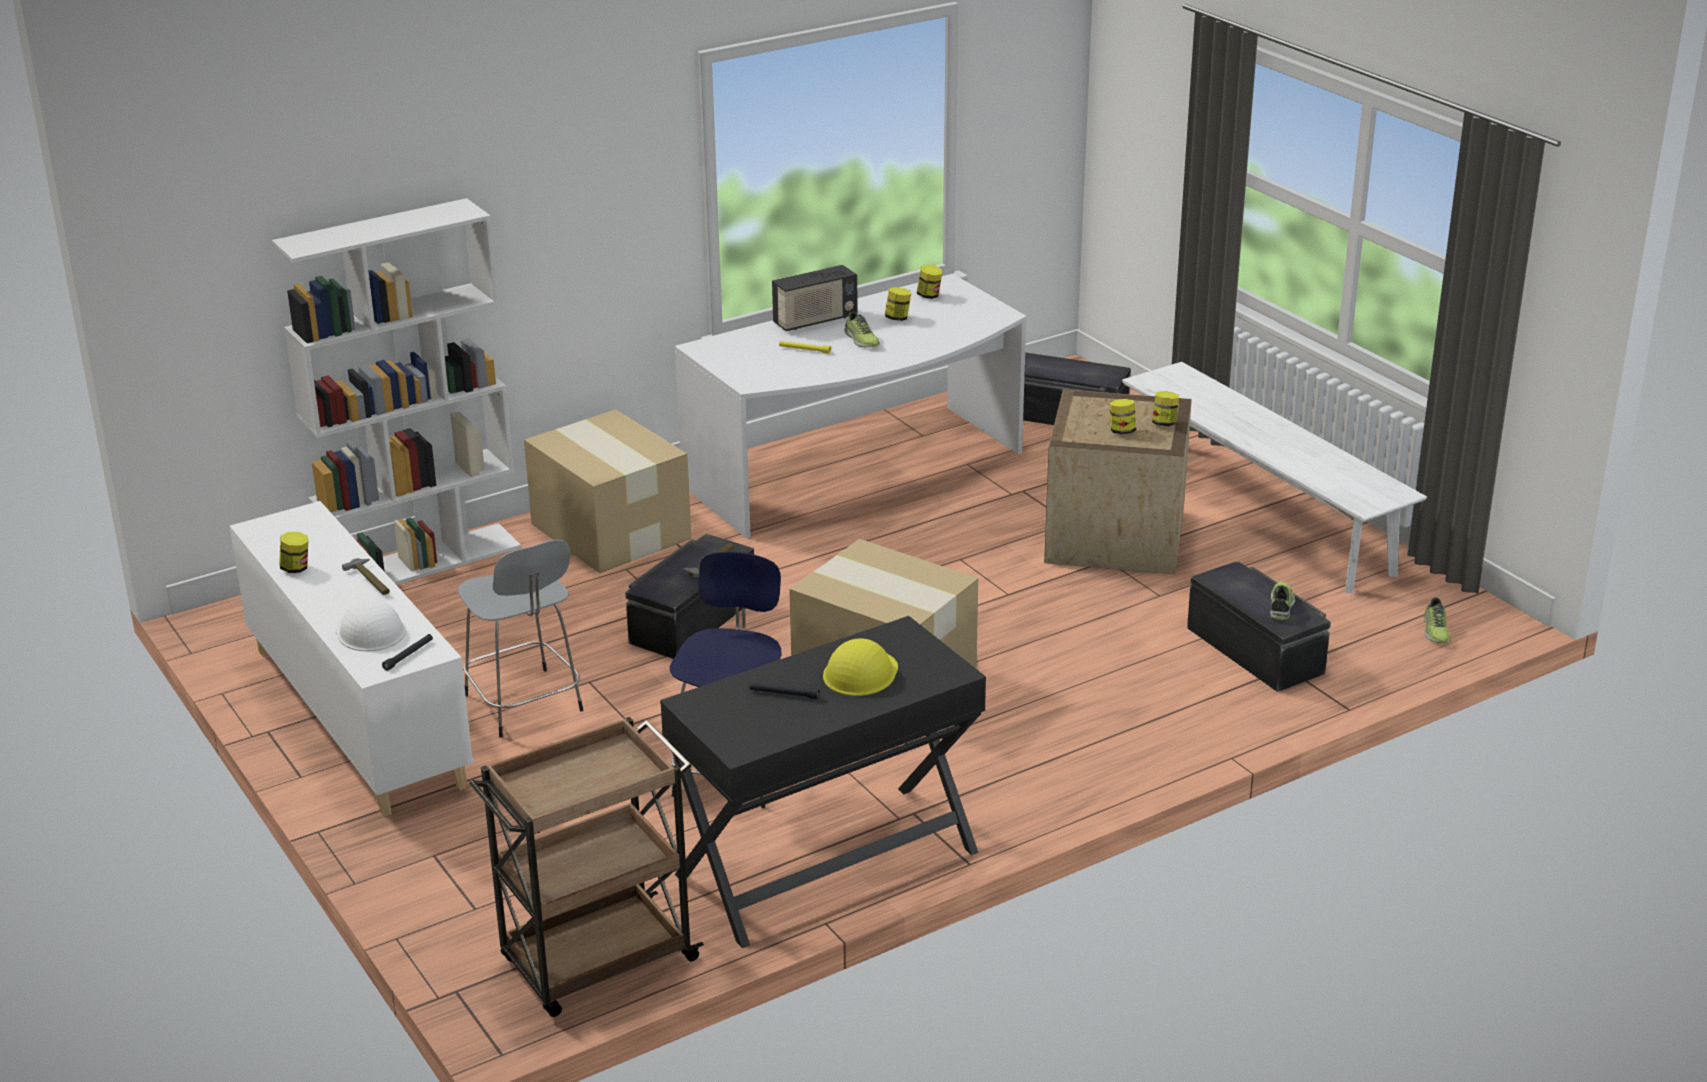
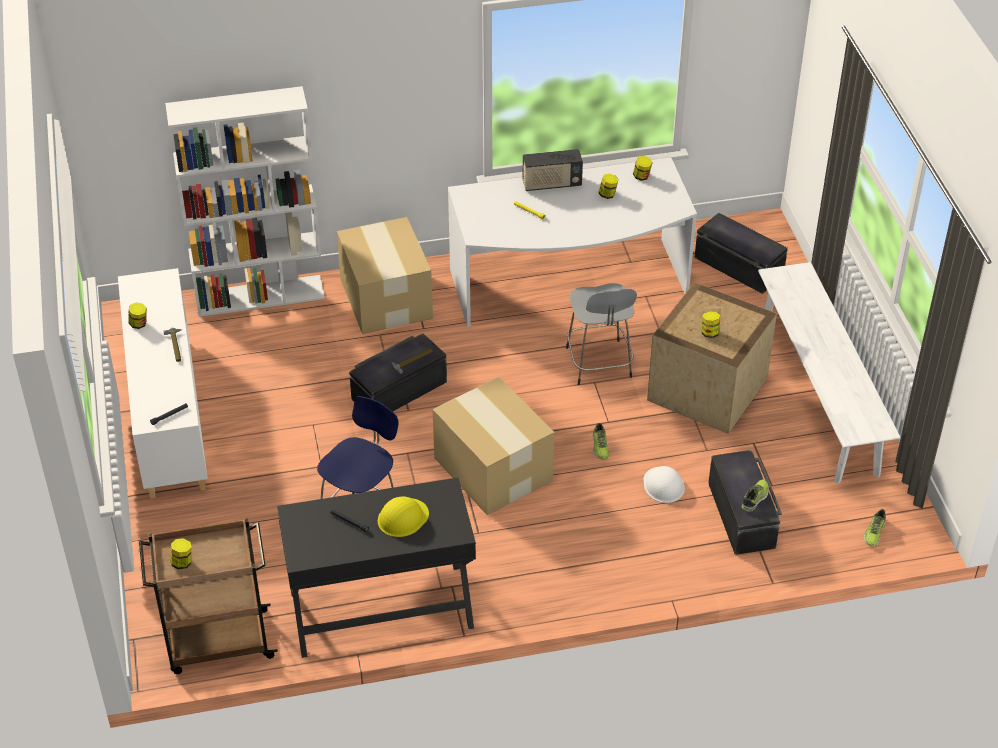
camera: 20 degrees right, 15 degrees up
white hard hat [335,599,406,651] -> white hard hat moved to [643,466,685,503]
grey stool [458,540,583,738] -> grey stool moved to [566,283,637,385]
shoe [844,312,880,347] -> shoe moved to [592,423,610,460]
jar [1152,391,1179,426] -> jar moved to [170,538,192,569]

